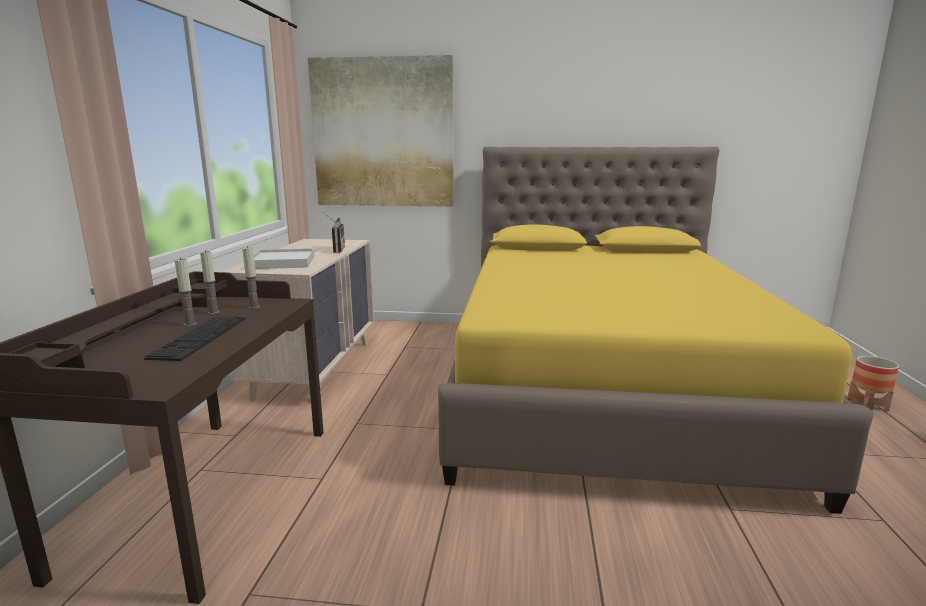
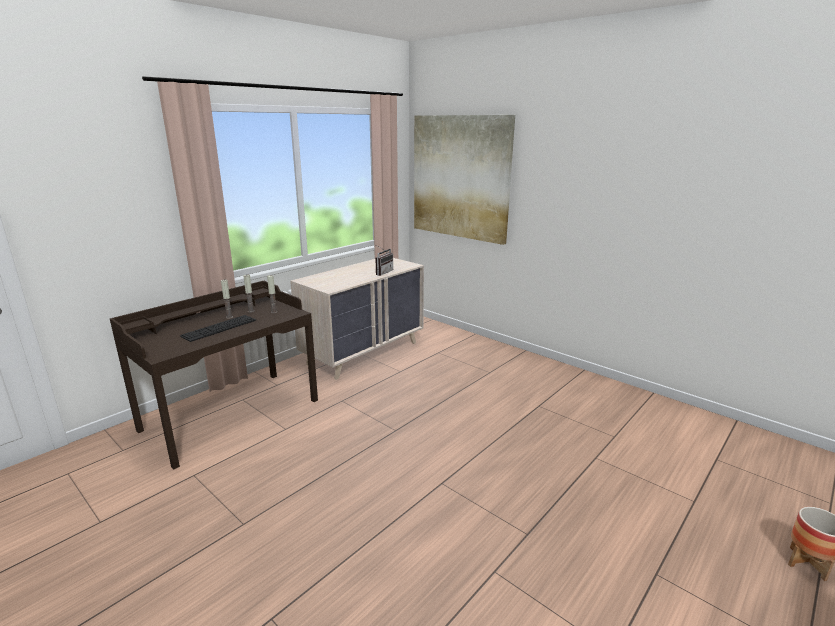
camera: 35 degrees right, 5 degrees up
white tray [254,248,315,269] -> none
yellow bed [438,147,873,514] -> none

